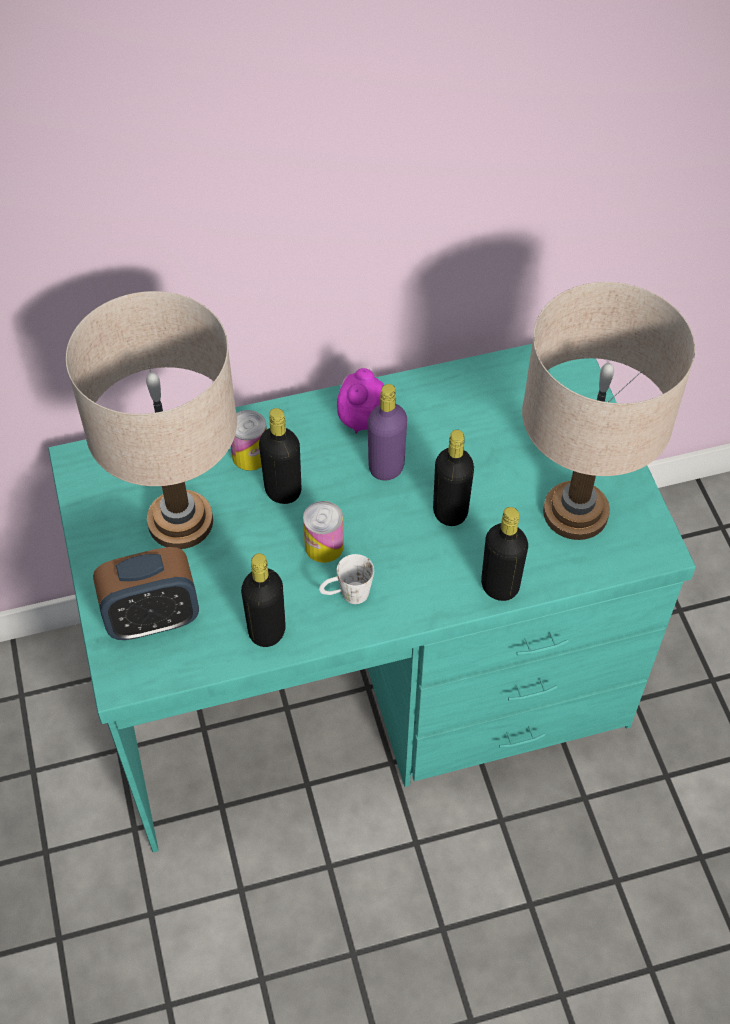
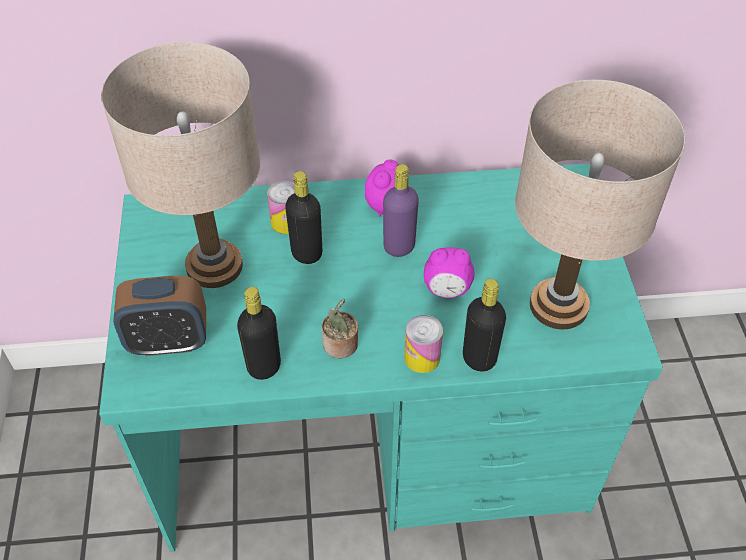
camera: 10 degrees right, 5 degrees down
can [303,501,344,563] -> can moved to [404,315,443,373]
white mug [319,554,374,604] -> potted plant [321,299,358,359]
black bottle [433,430,474,526] -> alarm clock [424,247,475,298]

